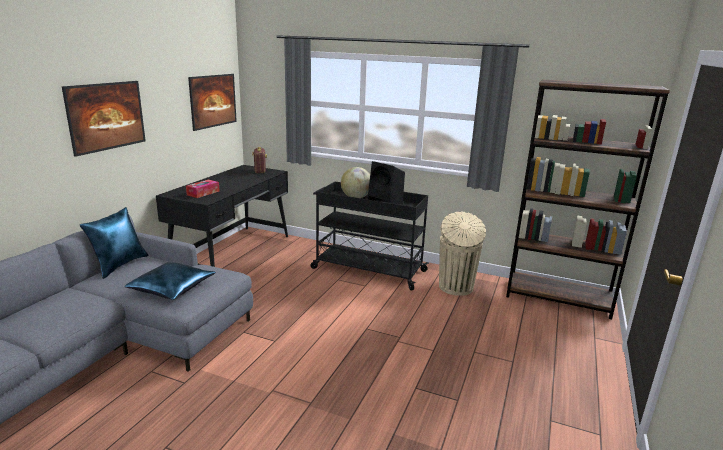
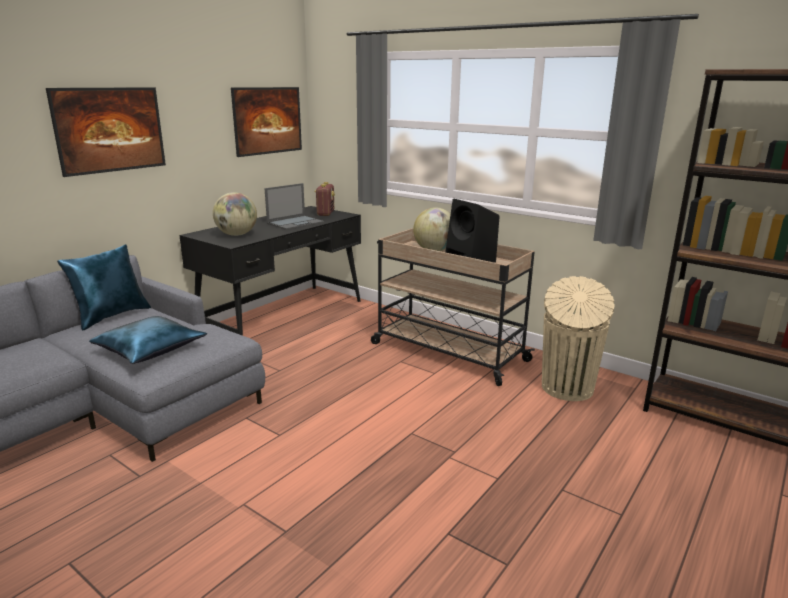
camera: 15 degrees right, 0 degrees up
tissue box [186,180,219,198] -> globe [213,192,257,236]
black cart [311,182,429,291] -> beige cart [371,228,535,386]
none -> laptop [265,183,324,230]

